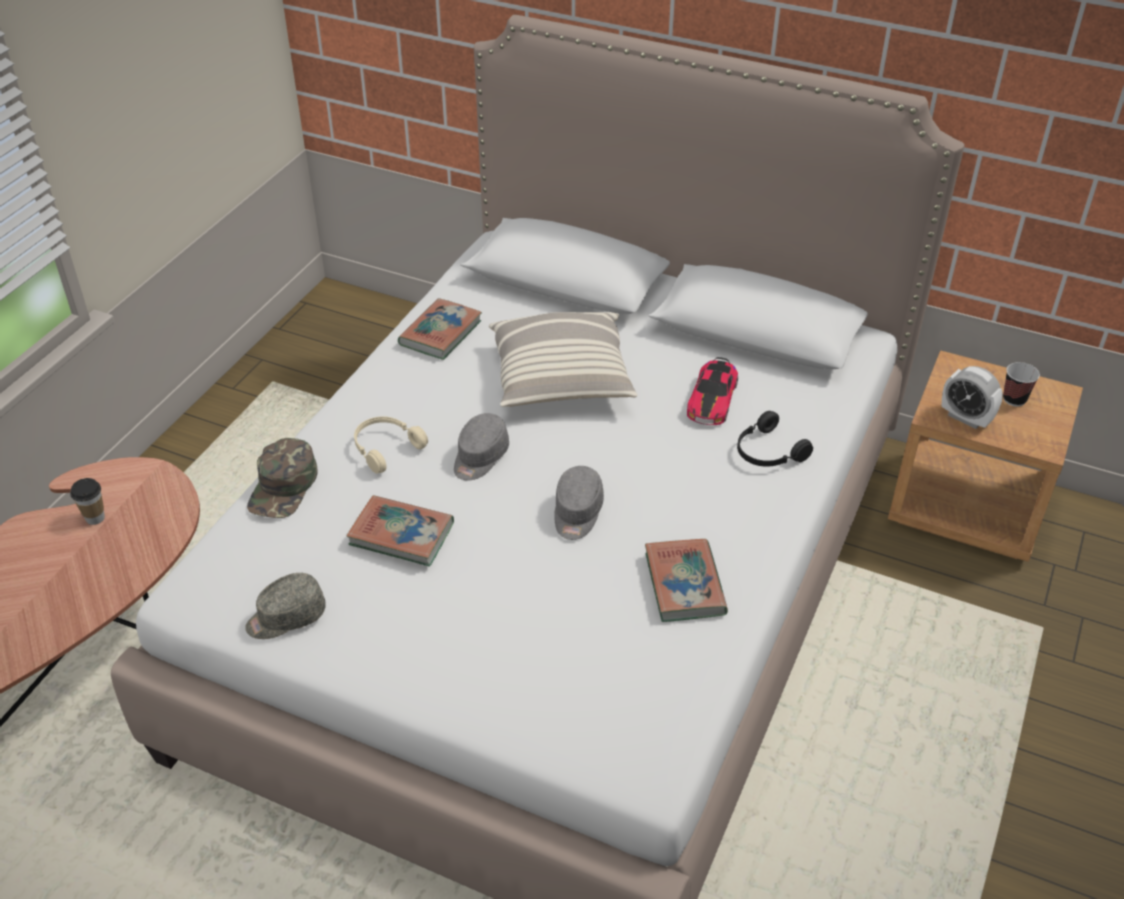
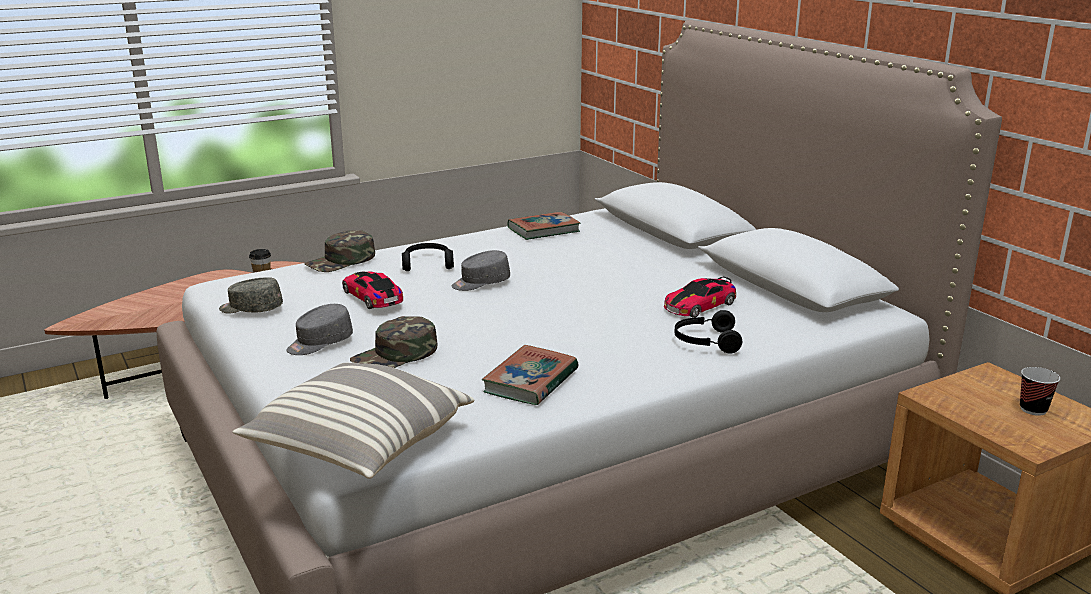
camera: 35 degrees right, 20 degrees down
book [346,495,454,567] -> toy car [342,271,403,309]
beige headphones [354,416,428,473] -> black headphones [402,243,454,271]
pillow [489,312,637,407] -> pillow moved to [232,363,474,479]
grey cap [554,466,604,540] -> grey cap moved to [286,304,353,355]
alarm clock [941,366,1003,429] -> none
none -> green cap [350,316,437,368]

